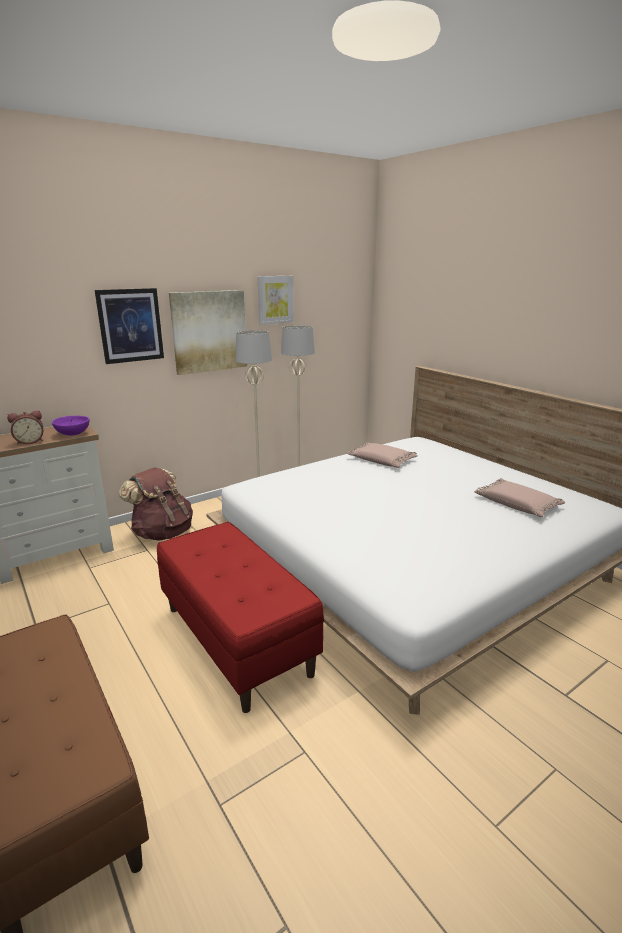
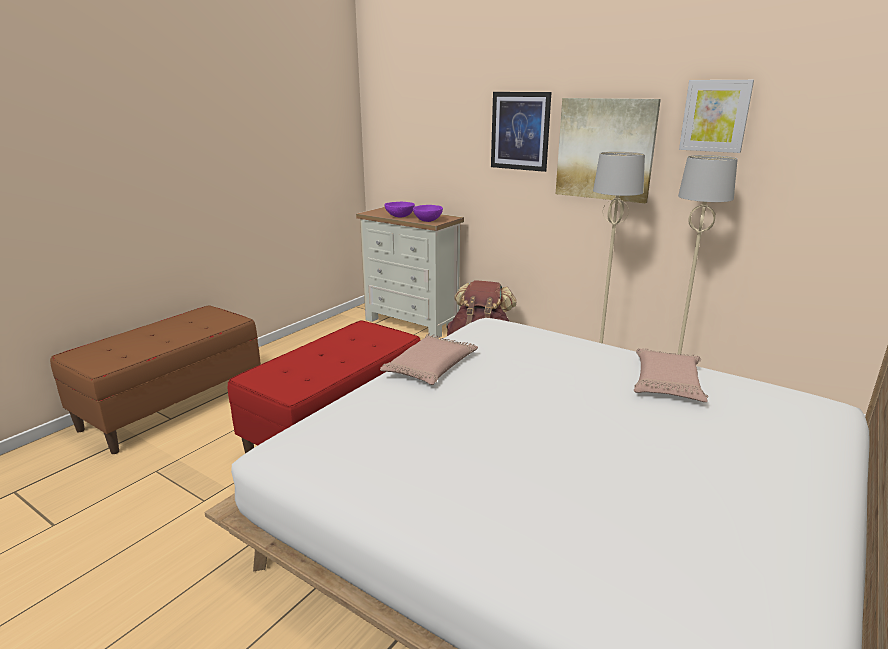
camera: 70 degrees right, 0 degrees up
alarm clock [7,411,43,445] -> purple bowl [384,202,415,218]
beige pillow [474,478,566,517] -> beige pillow moved to [380,332,478,385]

